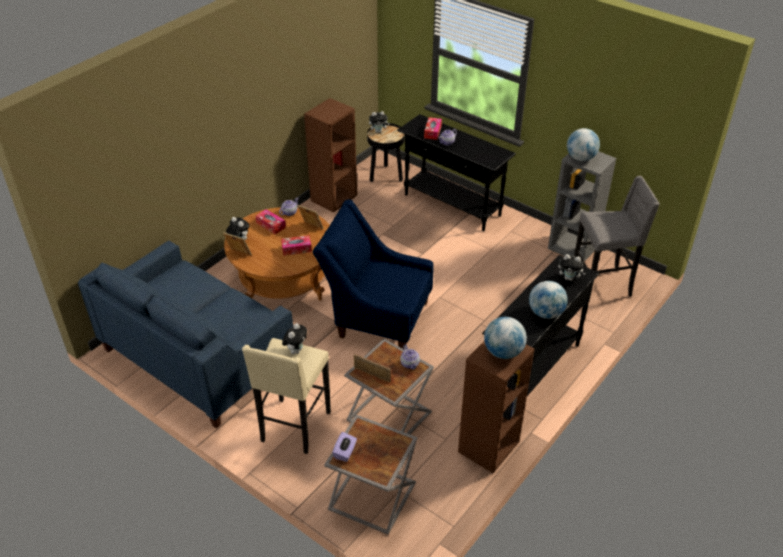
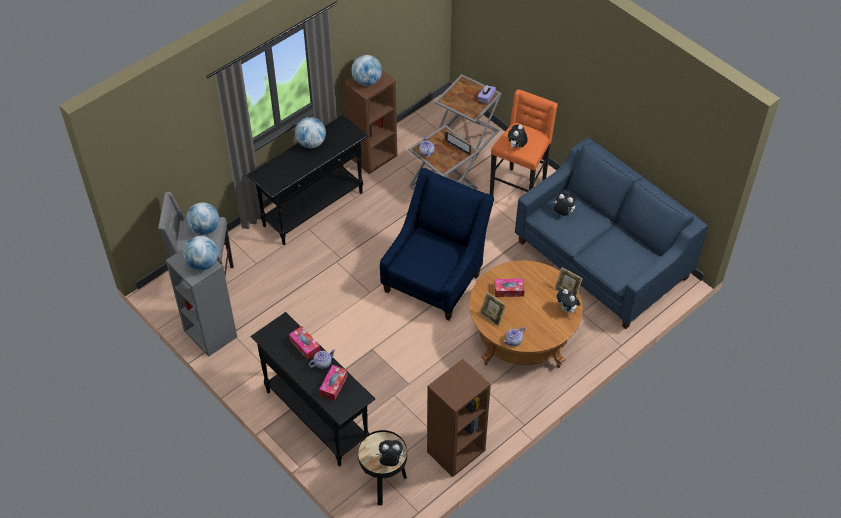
camera: 170 degrees left, 10 degrees up
beige stool [242,338,331,454] -> orange stool [490,89,558,196]
tissue box [256,209,286,234] -> tissue box moved to [289,326,321,360]
blue armchair [312,199,434,349] -> blue armchair turned 90 degrees counterclockwise [380,168,494,320]
plush toy [558,254,586,281] -> plush toy moved to [553,193,577,216]
none -> globe [186,202,219,235]

